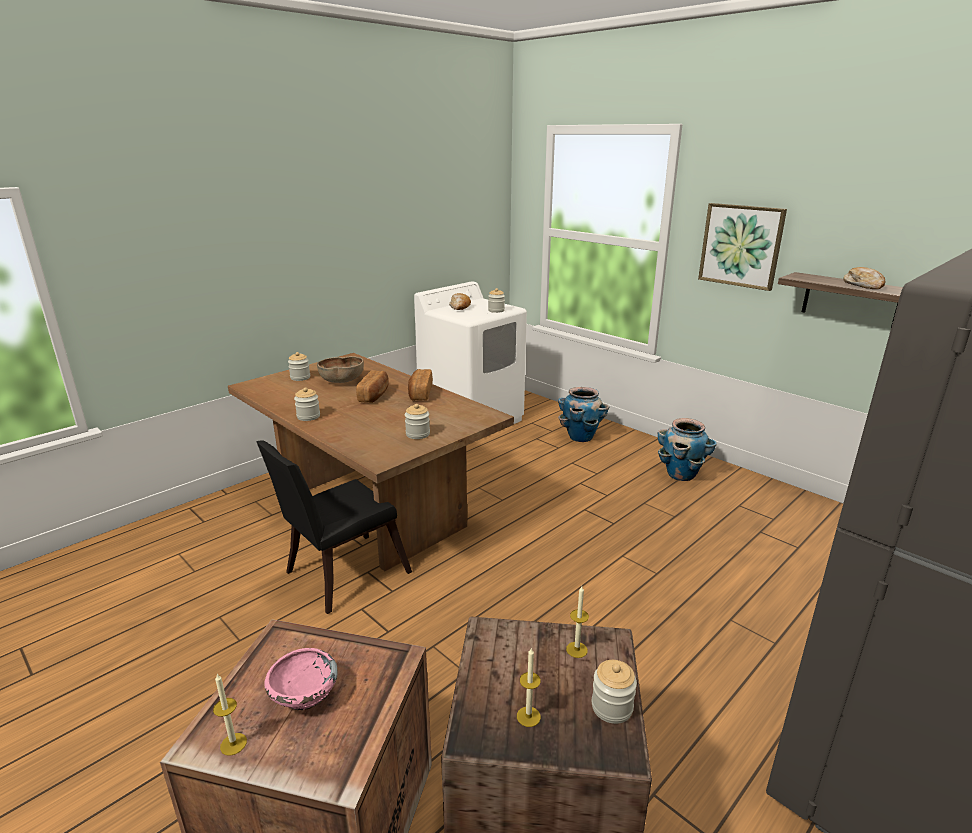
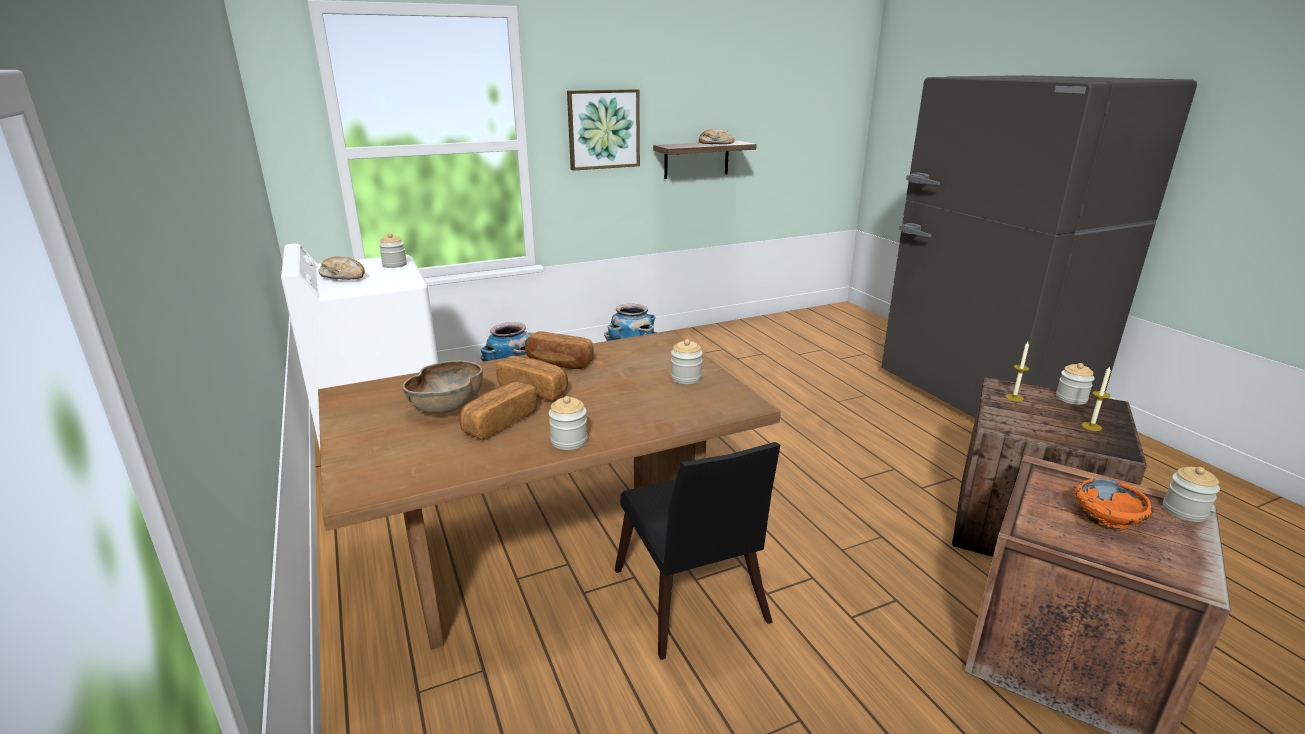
camera: 70 degrees left, 0 degrees up
candle [213,674,247,756] -> none
pink bowl [264,648,338,711] -> orange bowl [1075,479,1153,531]
jar [288,352,310,381] -> jar moved to [1163,467,1220,522]
none -> bread [459,382,537,439]

